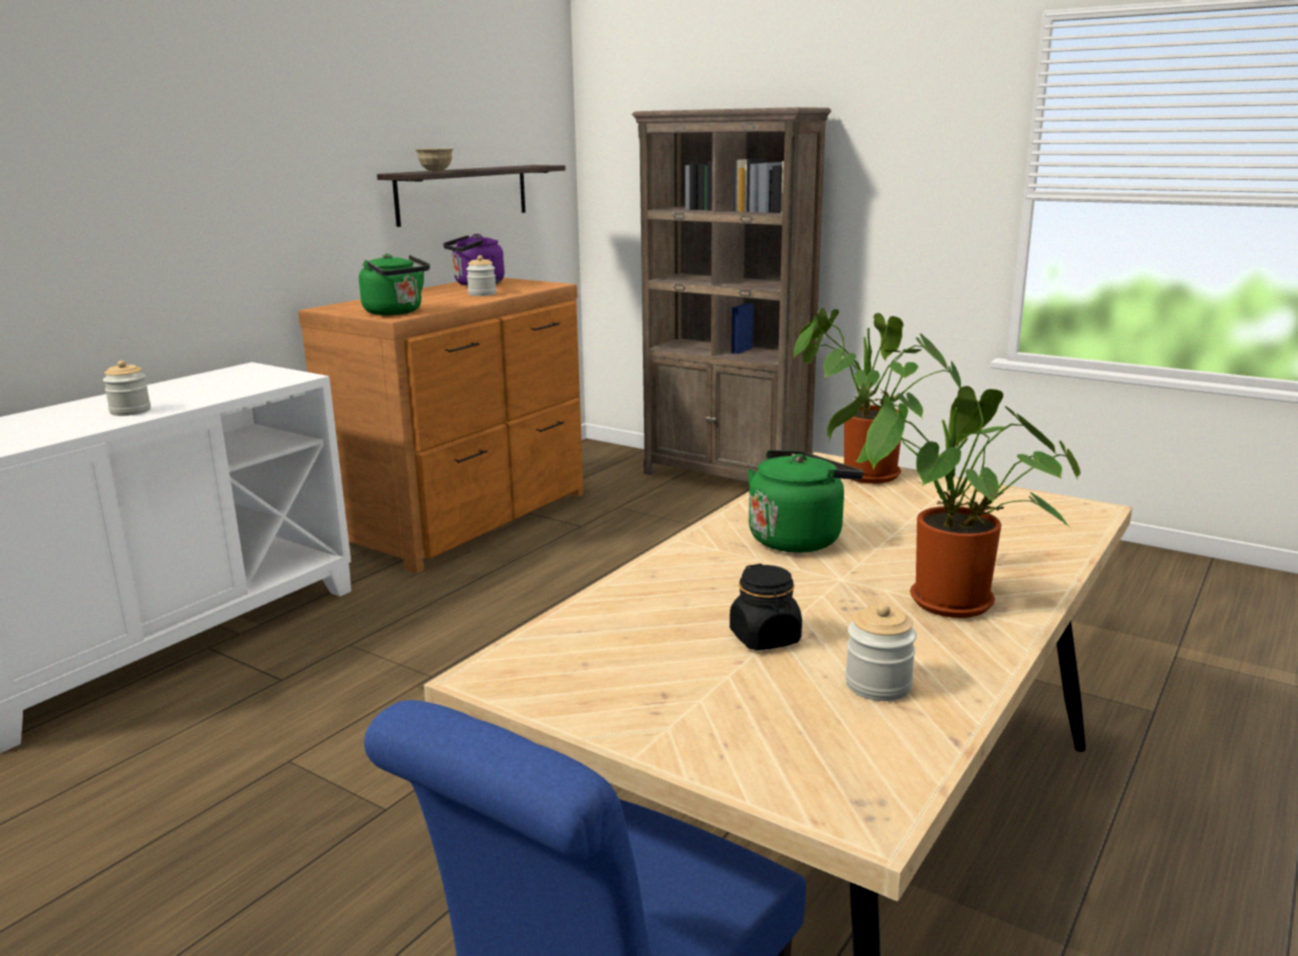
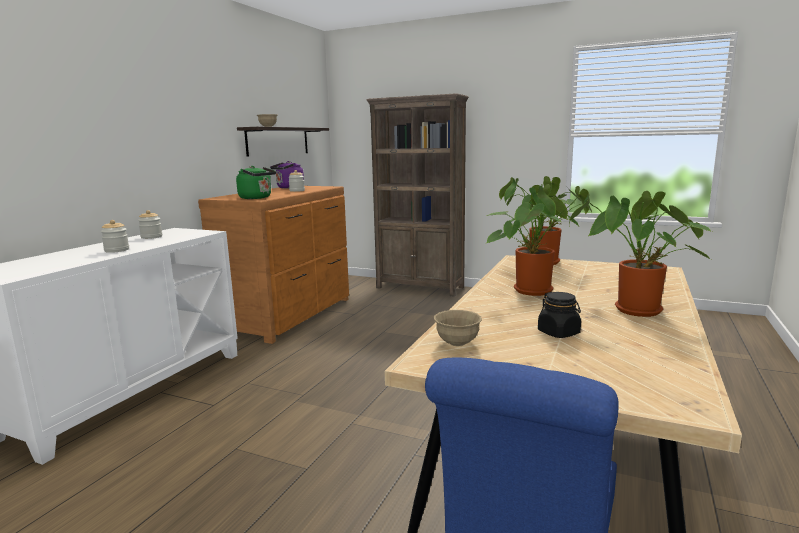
camera: 10 degrees left, 5 degrees down
green kettle [747,450,864,553] -> potted plant [485,184,589,296]
jar [845,603,917,701] -> jar moved to [138,210,162,239]
none -> beige bowl [434,310,482,346]

